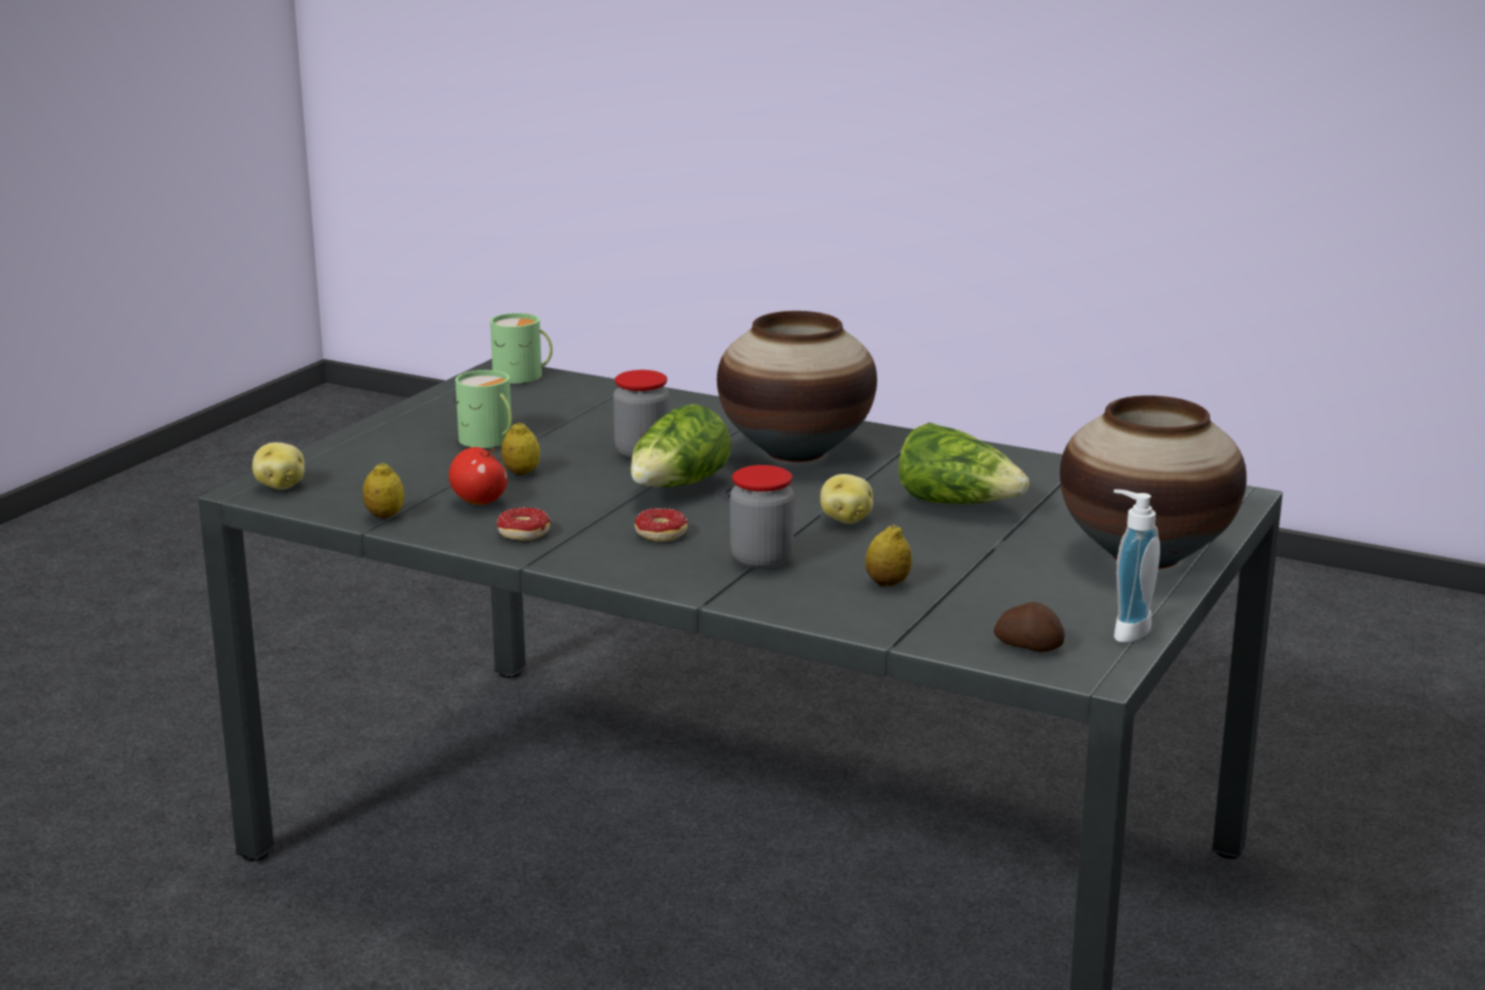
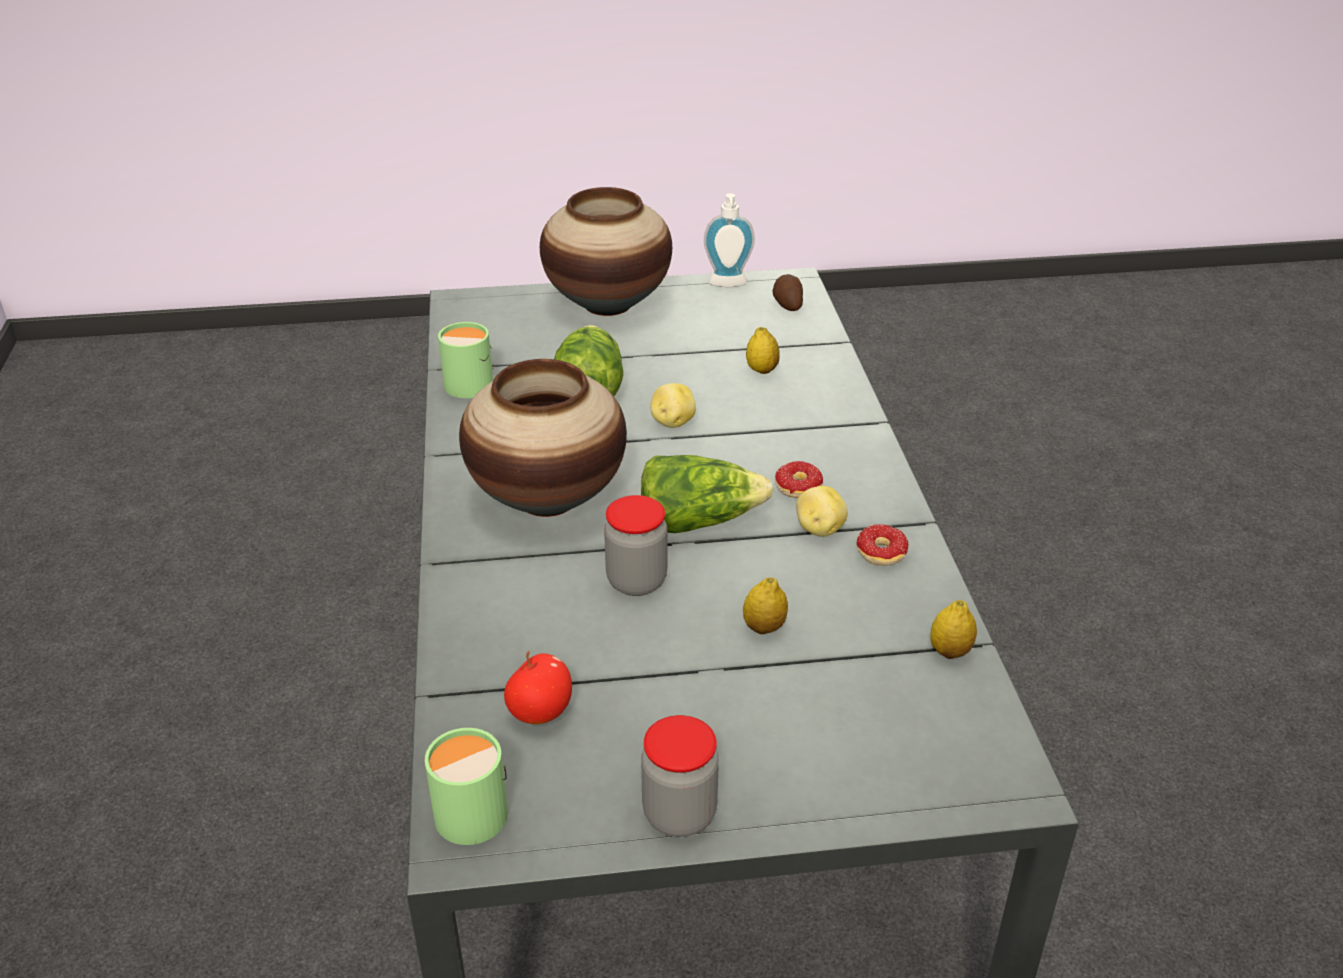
camera: 125 degrees left, 15 degrees up
potato [252,442,305,490] -> potato moved to [796,486,848,537]
apple [449,447,507,505] -> apple moved to [504,651,572,724]
green mug [454,370,512,448] -> green mug moved to [438,322,493,398]
jar [730,465,794,569] -> jar moved to [641,715,719,837]

